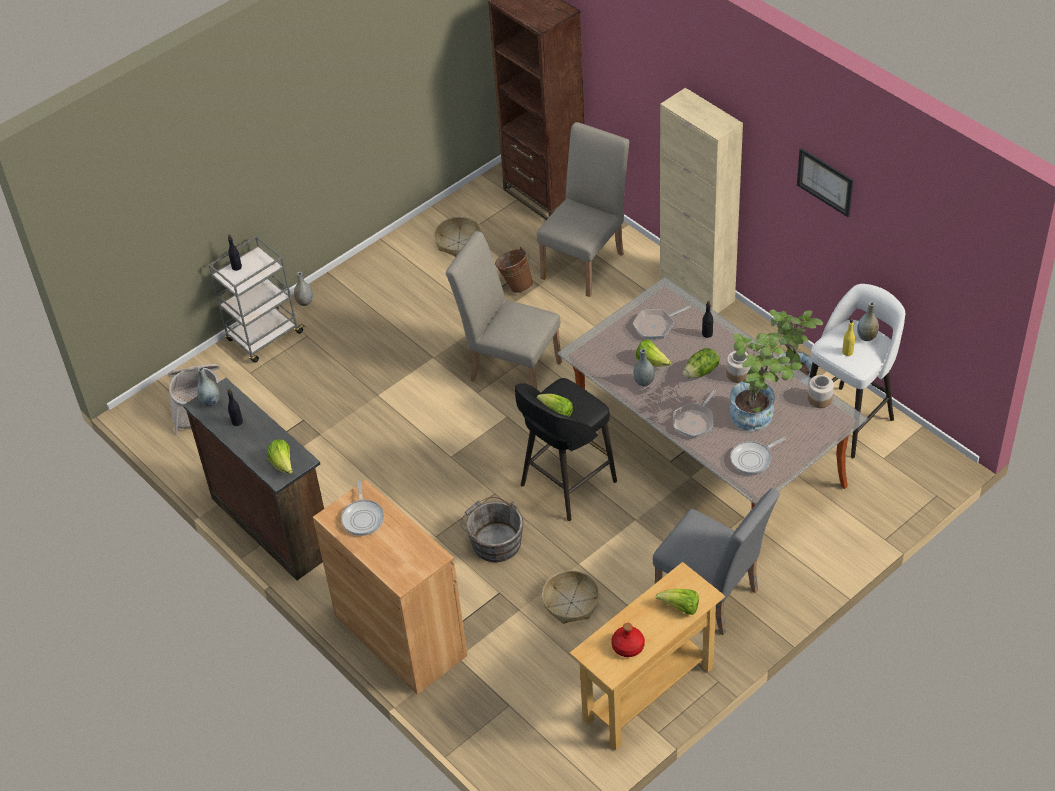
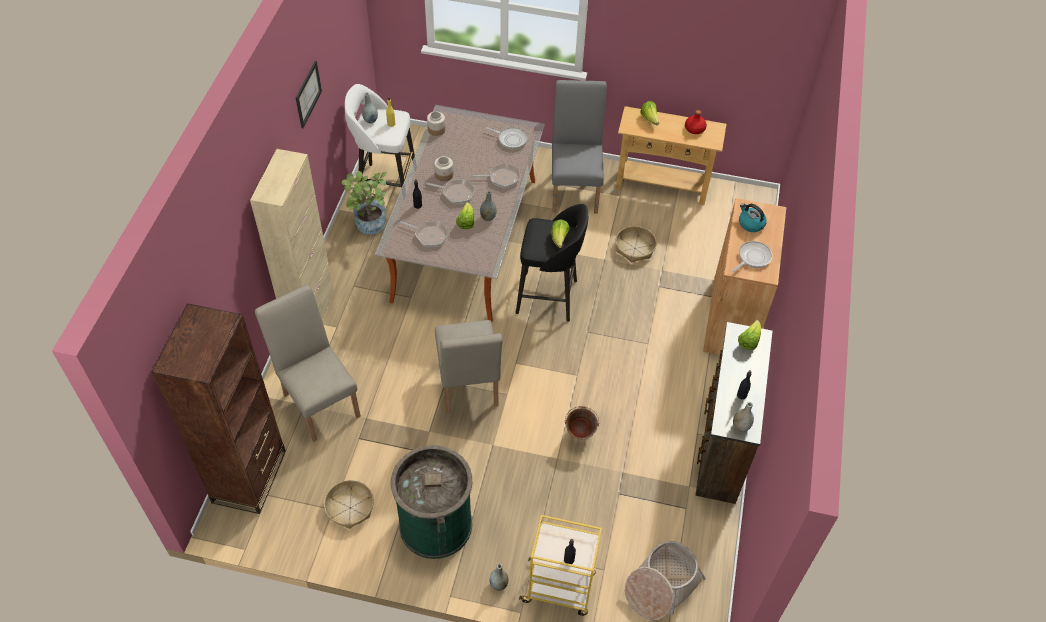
camera: 130 degrees left, 5 degrees up
grey cart [209,236,304,363] -> yellow cart [519,515,602,616]
grey bucket [460,497,523,562] -> none
brown bucket [495,247,533,293] -> brown bucket moved to [565,406,599,440]
beige chair [537,122,629,297] -> beige chair turned 60 degrees clockwise [255,284,361,442]
lettuce [683,348,720,378] -> frying pan [426,179,475,204]
potted plant [729,334,802,431] -> none
none -> green trash can [391,445,472,559]
none -> kettle [739,203,767,232]

